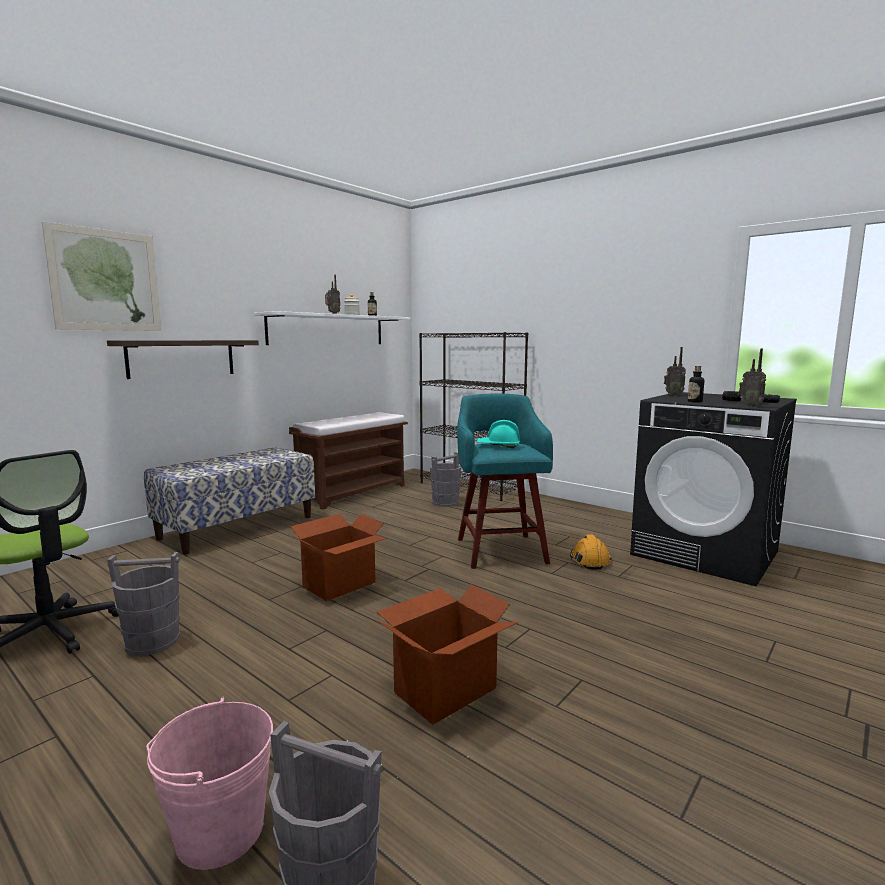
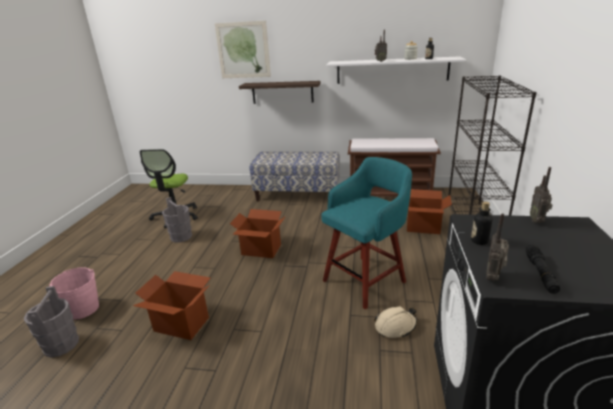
camera: 60 degrees right, 15 degrees up
grey bucket [430,452,461,507] -> cardboard box [407,189,452,234]
turquoise hard hat [476,420,520,448] -> none
orange hard hat [570,534,612,570] -> beige hard hat [374,306,417,338]

